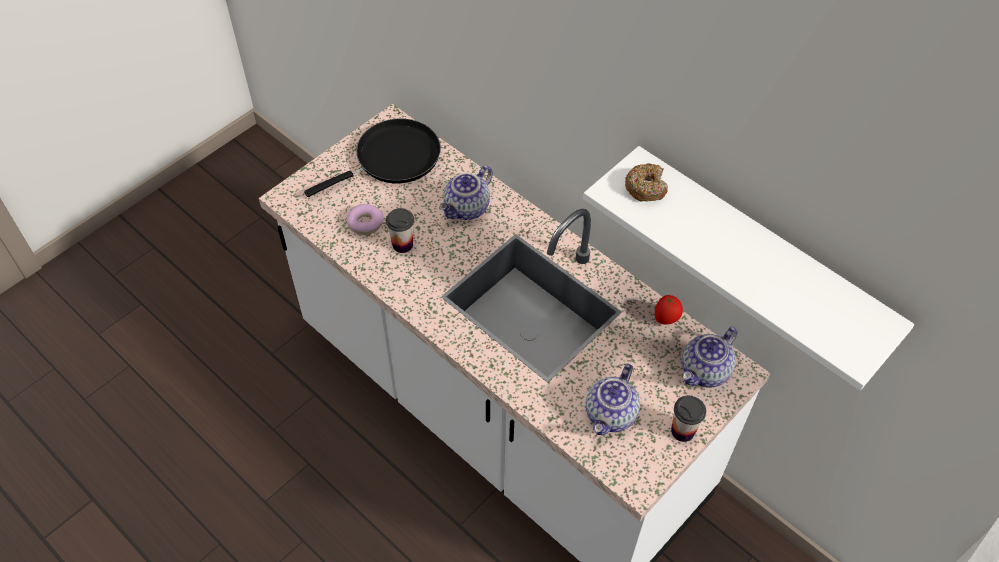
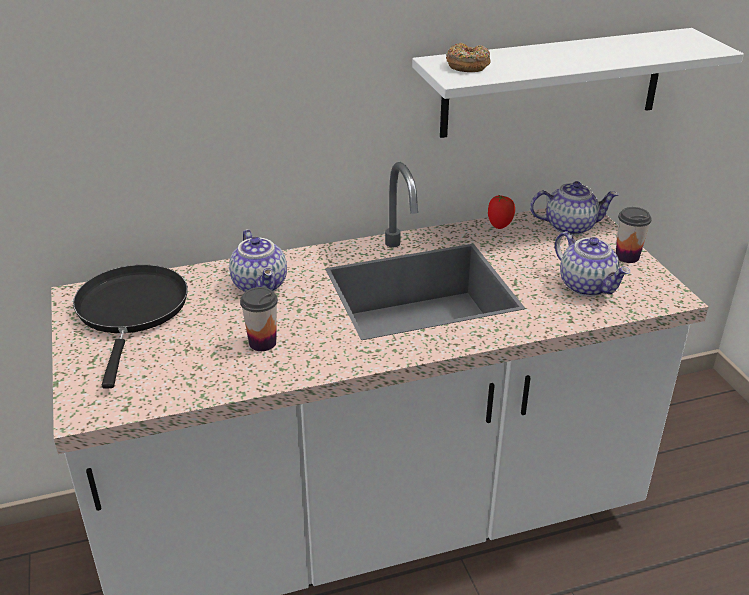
camera: 60 degrees left, 20 degrees down
donut [346,204,384,235] -> none
teapot [682,327,738,388] -> teapot turned 75 degrees counterclockwise [530,181,618,235]

